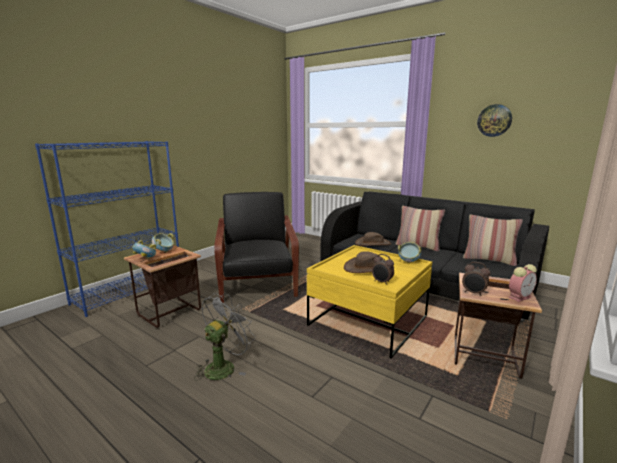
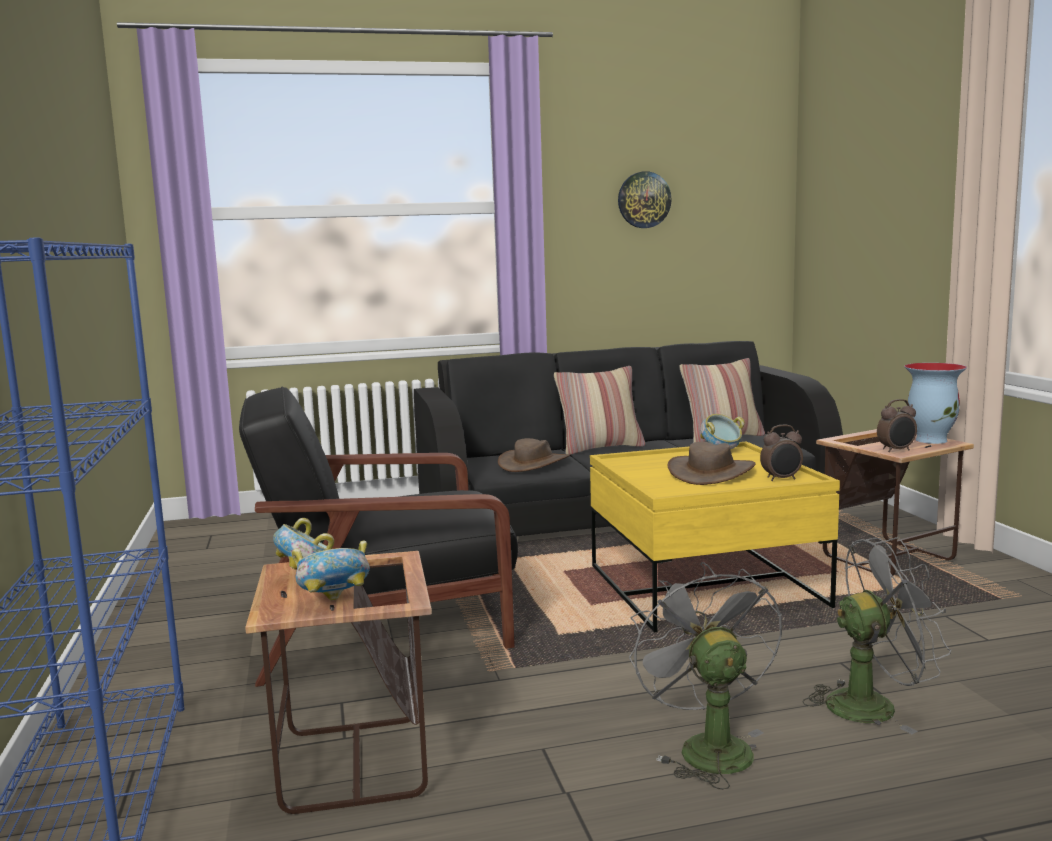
camera: 50 degrees left, 5 degrees down
black armchair [214,192,299,303] -> black armchair turned 45 degrees counterclockwise [239,387,518,687]
alarm clock [508,264,537,302] -> vase [904,363,967,444]
none -> grey fan [803,537,951,734]

